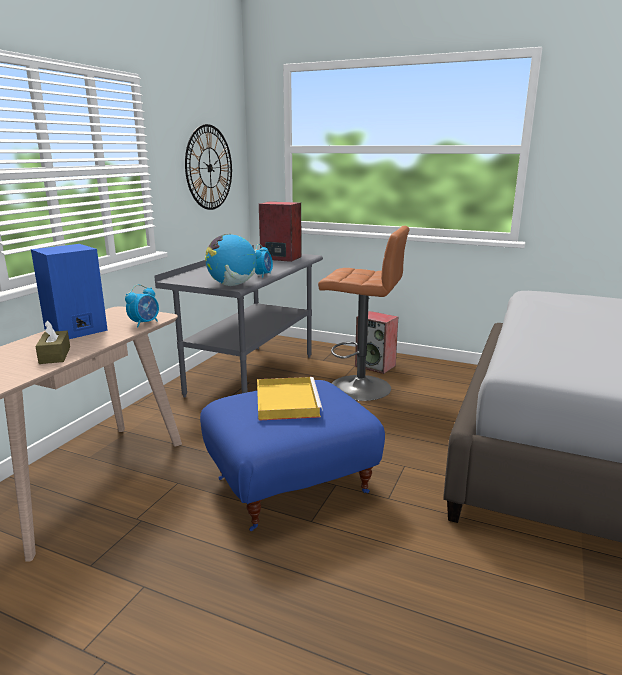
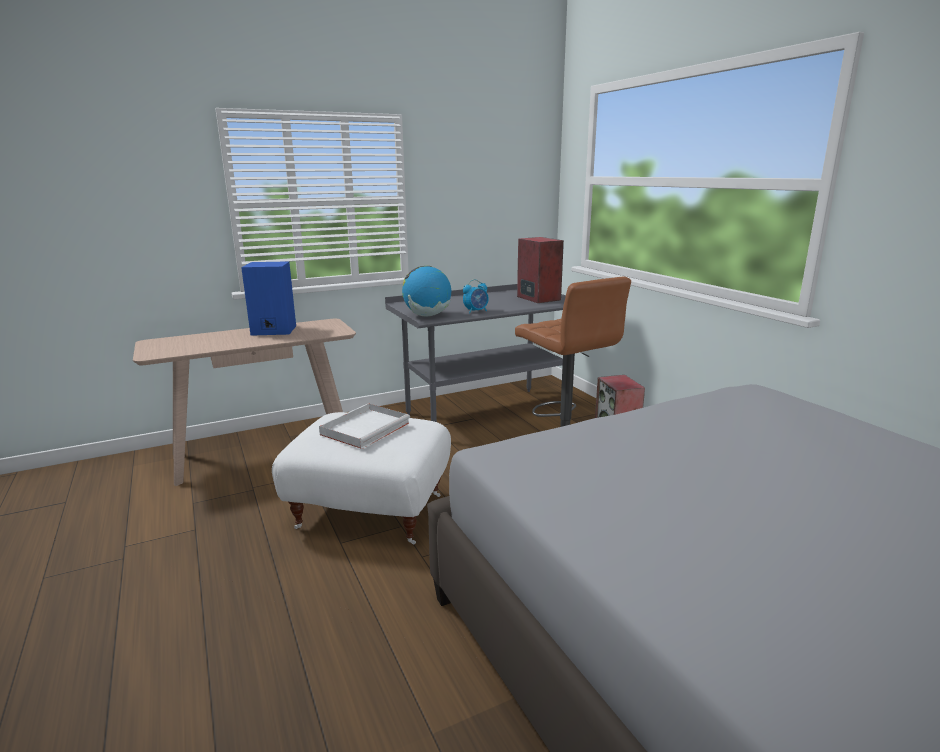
camera: 40 degrees right, 0 degrees up
brown tissue box [35,321,70,364] -> none
alarm clock [125,284,159,327] -> none
wall clock [185,124,232,210] -> none
blue ottoman [200,380,385,531] -> white ottoman [272,412,451,545]
yellow tray [257,377,323,421] -> white tray [319,403,410,449]

